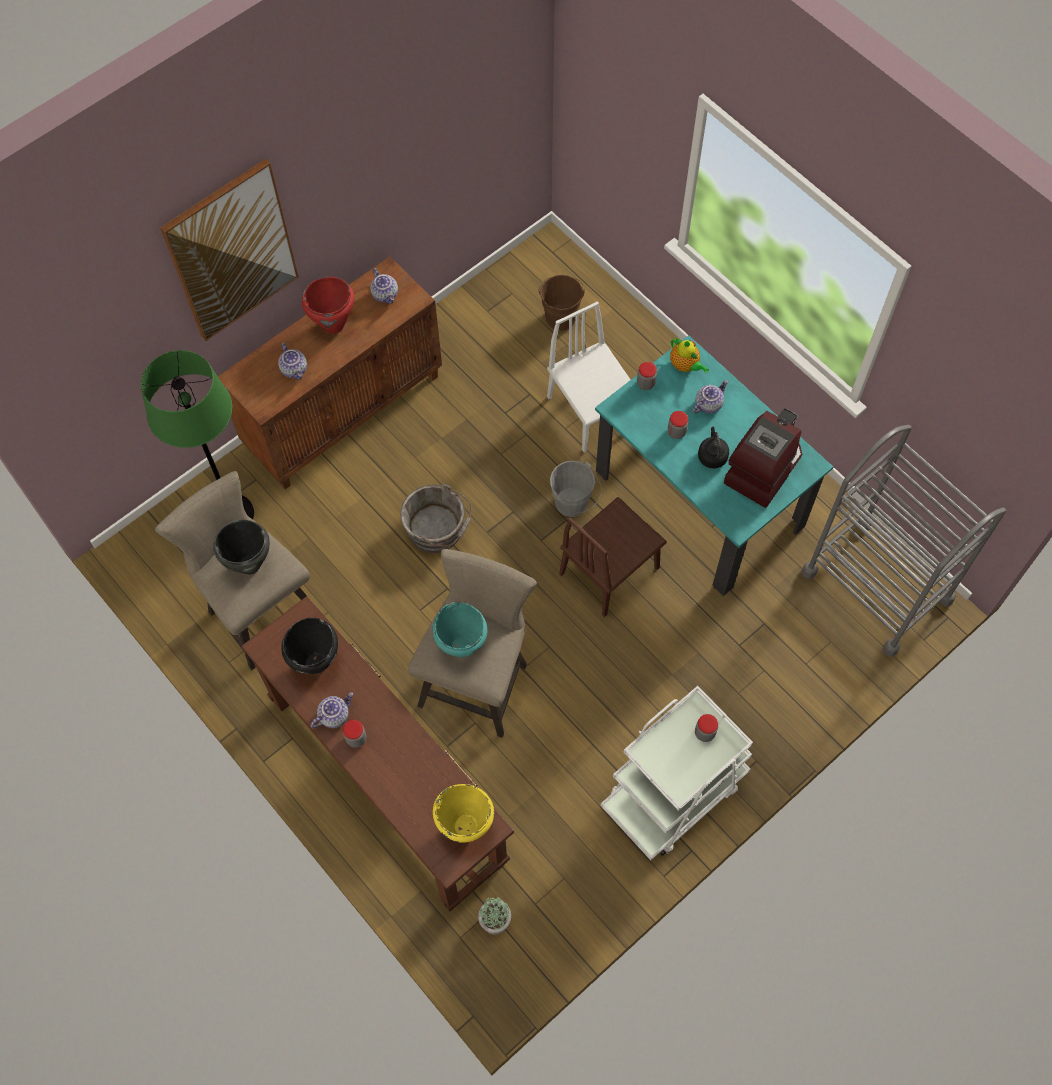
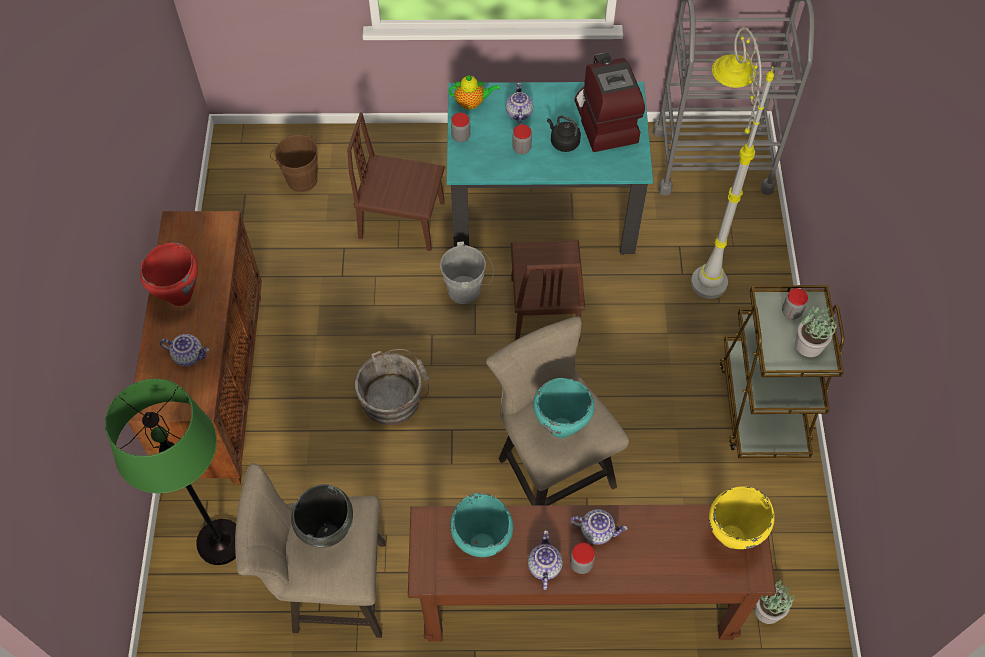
camera: 50 degrees left, 5 degrees down
picture [160,159,299,341] -> none
black cooking pot [281,618,338,674] -> turquoise cooking pot [450,493,513,557]
teapot [370,268,398,304] -> teapot moved to [570,509,628,545]
white chair [547,302,631,453] -> brown chair [347,113,445,251]
white cart [601,686,753,860] -> brown cart [720,285,844,458]
none -> grey floor lamp [691,27,774,299]
none -> potted plant [795,306,837,357]

